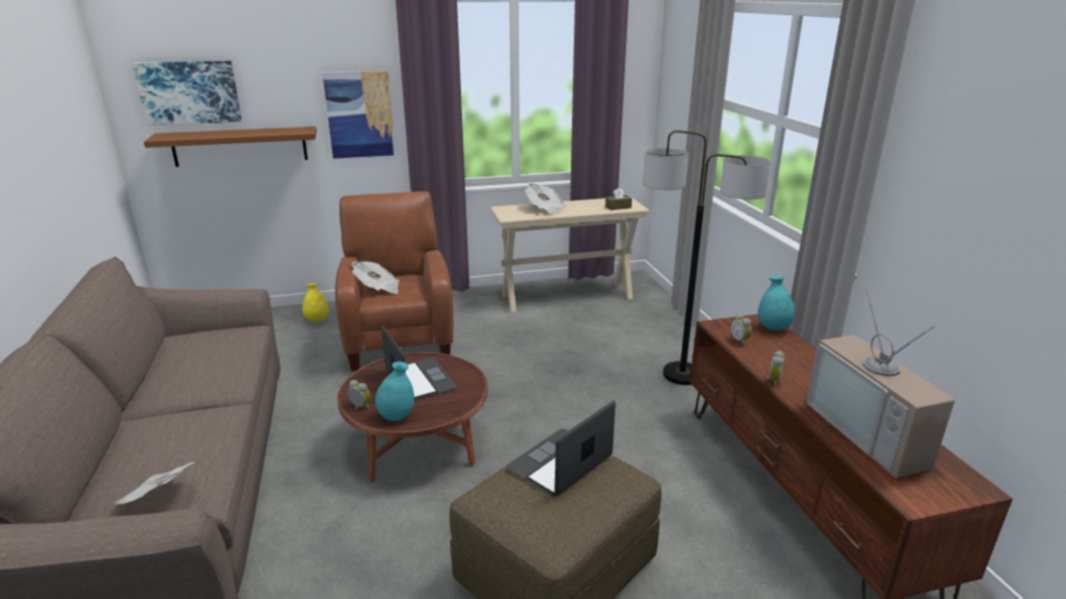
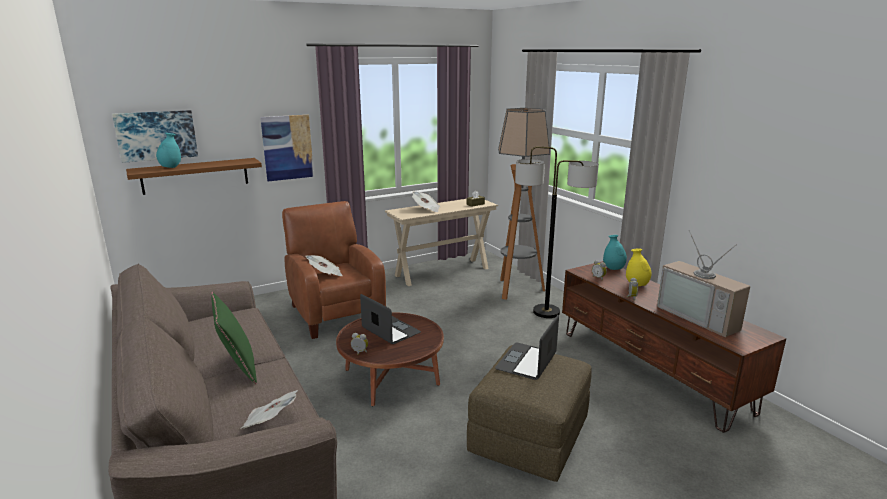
camera: 15 degrees left, 5 degrees down
yellow vase [302,283,329,322] -> yellow vase moved to [626,248,651,286]
turquoise vase [375,362,414,421] -> turquoise vase moved to [156,133,181,168]
none -> green pillow [212,292,257,384]
none -> floor lamp [498,108,550,300]

